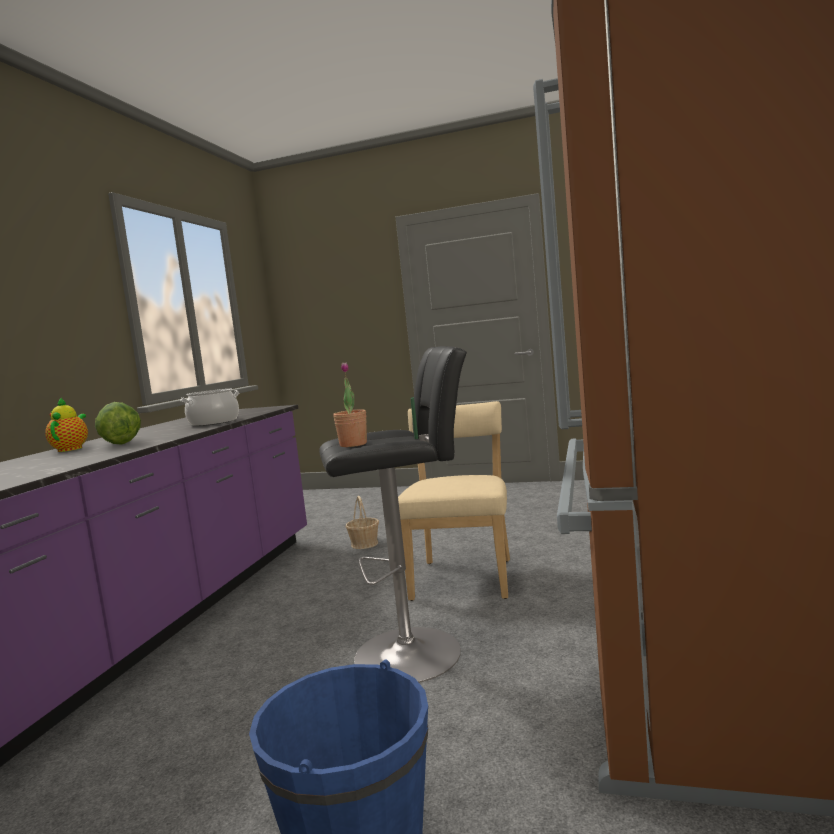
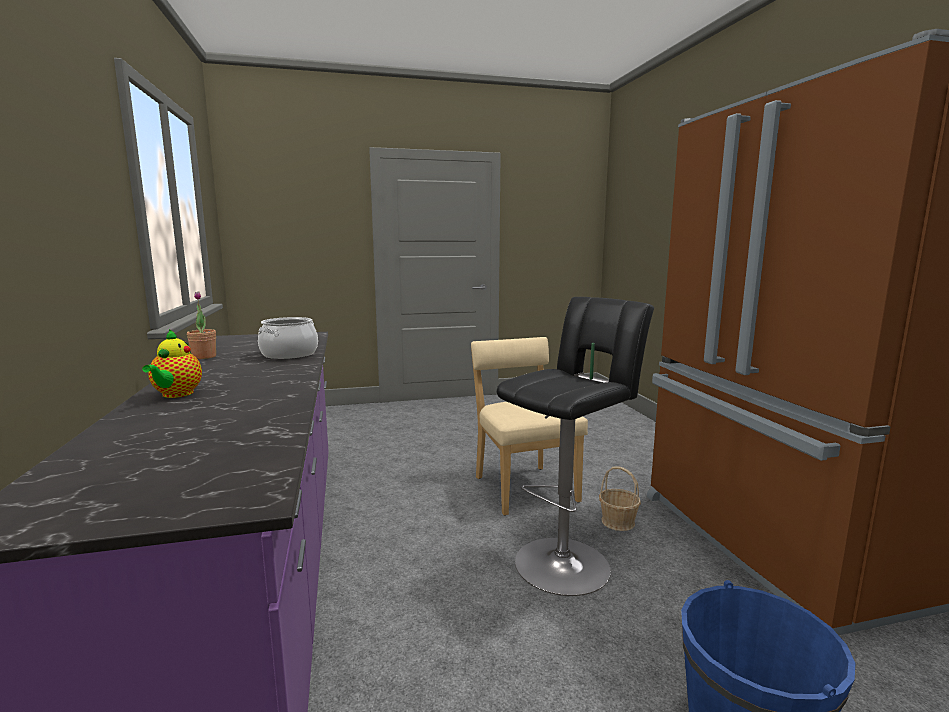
camera: 30 degrees left, 5 degrees up
teapot [45,397,88,452] -> teapot turned 150 degrees counterclockwise [142,329,202,398]
lettuce [95,402,141,444] -> none
potted plant [333,362,367,447] -> potted plant moved to [187,292,216,359]
basket [346,496,379,549] -> basket moved to [599,466,641,531]

